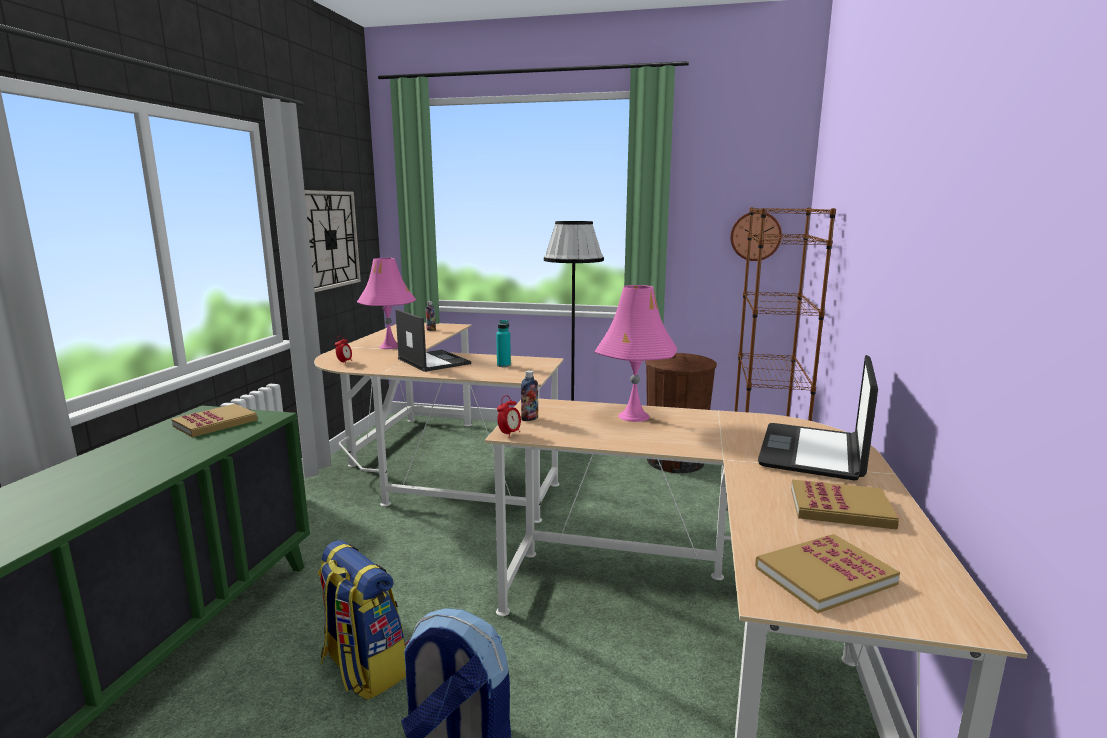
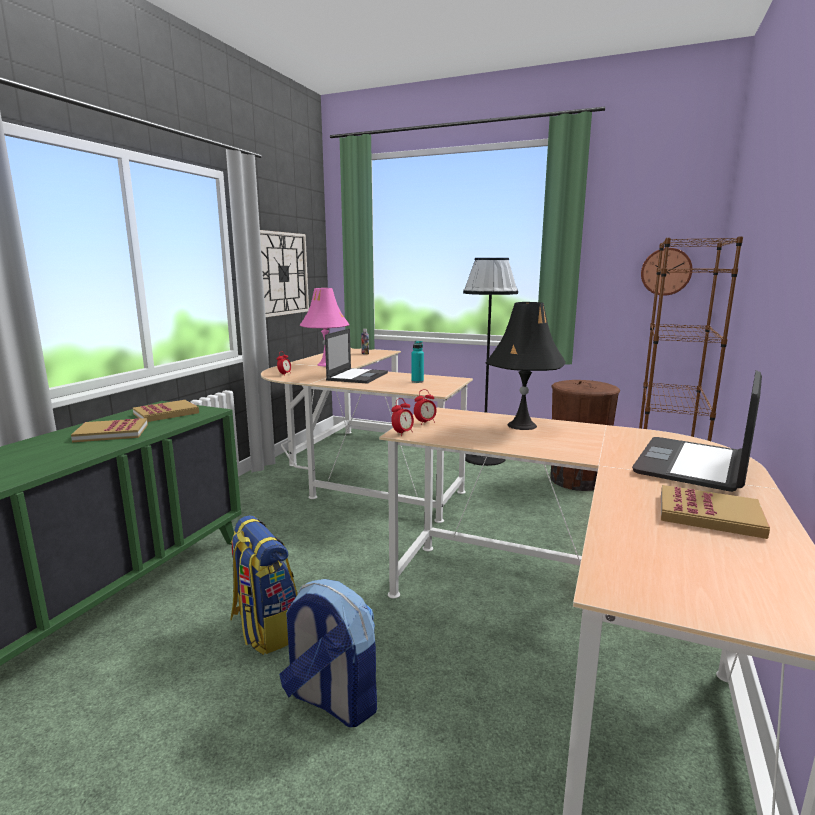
camera: 10 degrees right, 0 degrees up
laptop [395,309,471,372] -> laptop turned 45 degrees clockwise [325,328,388,384]
bottle [521,371,538,421] -> alarm clock [414,389,437,425]
pink table lamp [594,285,677,422] -> black table lamp [486,302,566,430]
book [755,534,900,613] -> book moved to [71,418,148,442]

